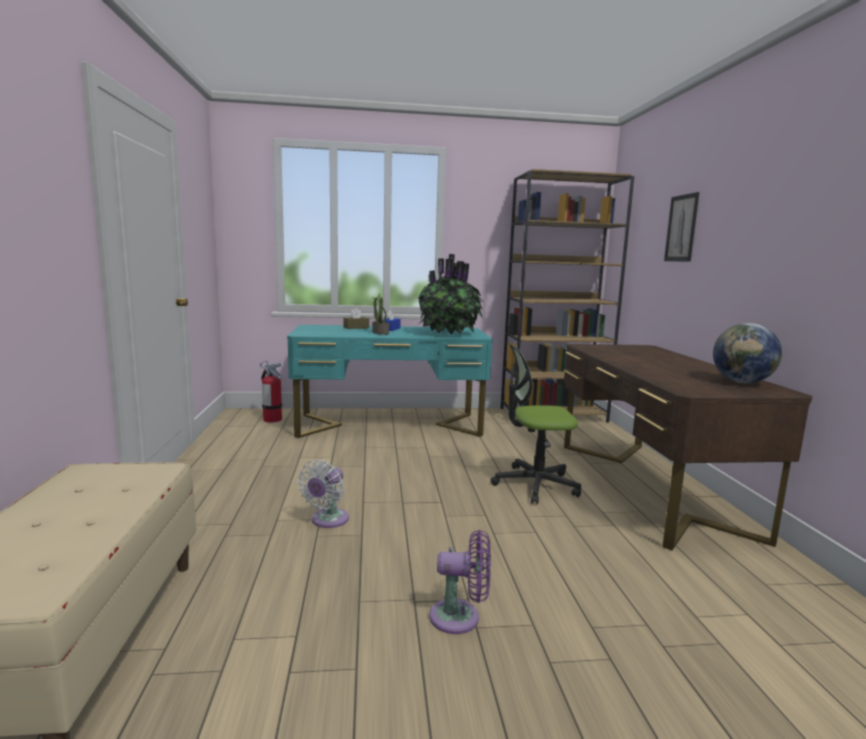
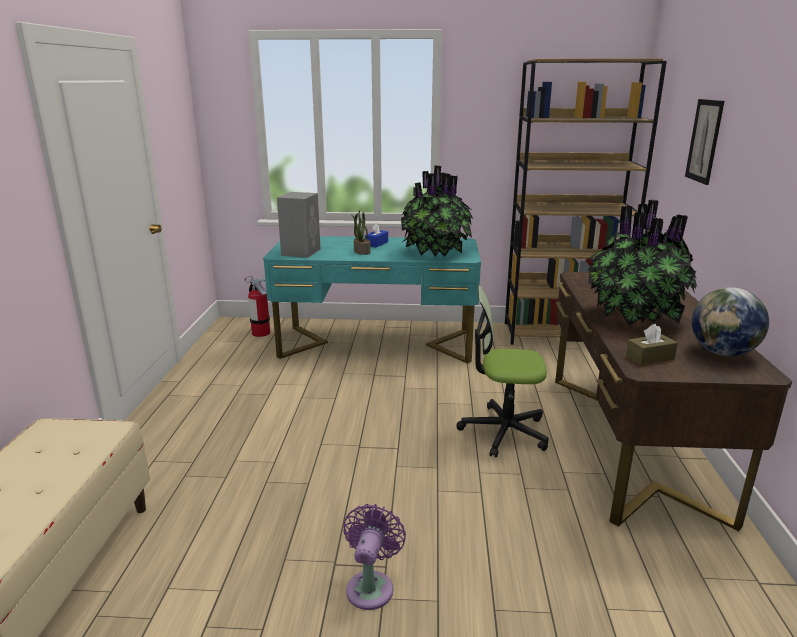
camera: 10 degrees right, 10 degrees up
white fan [298,460,349,528] -> none
brown tissue box [344,308,369,329] -> brown tissue box moved to [626,324,678,365]
purple fan [429,530,491,634] -> purple fan turned 90 degrees counterclockwise [343,504,406,610]
none -> grey speaker [277,192,321,258]
none -> potted plant [587,200,697,326]

